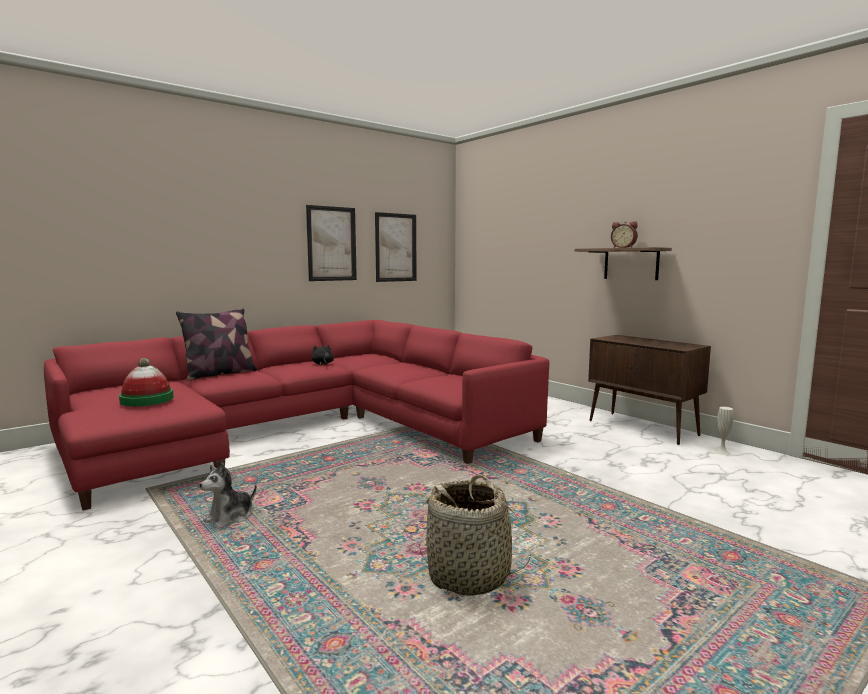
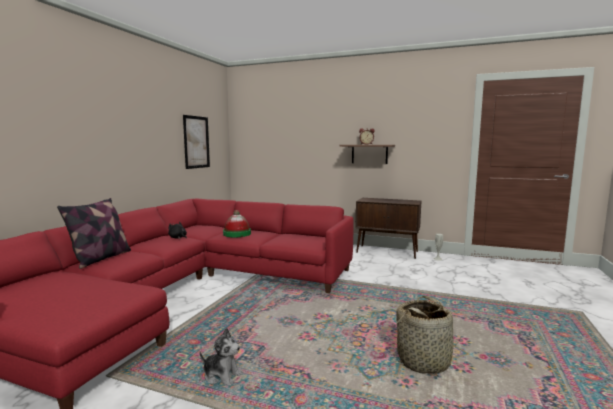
camera: 30 degrees left, 0 degrees up
hat [119,358,174,406] -> hat moved to [223,210,251,237]
plush toy [199,462,257,529] -> plush toy turned 75 degrees counterclockwise [200,328,243,386]
picture [306,205,357,281] -> none

